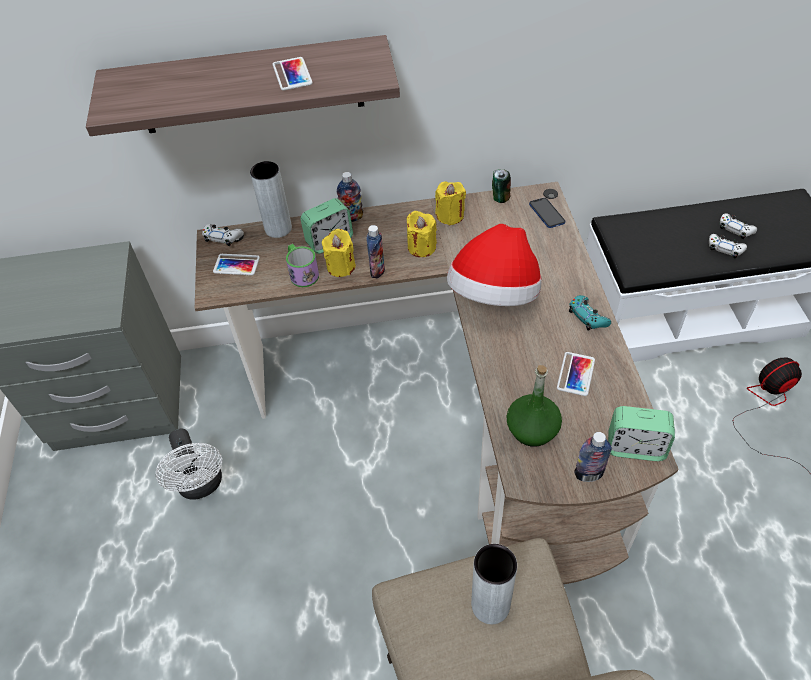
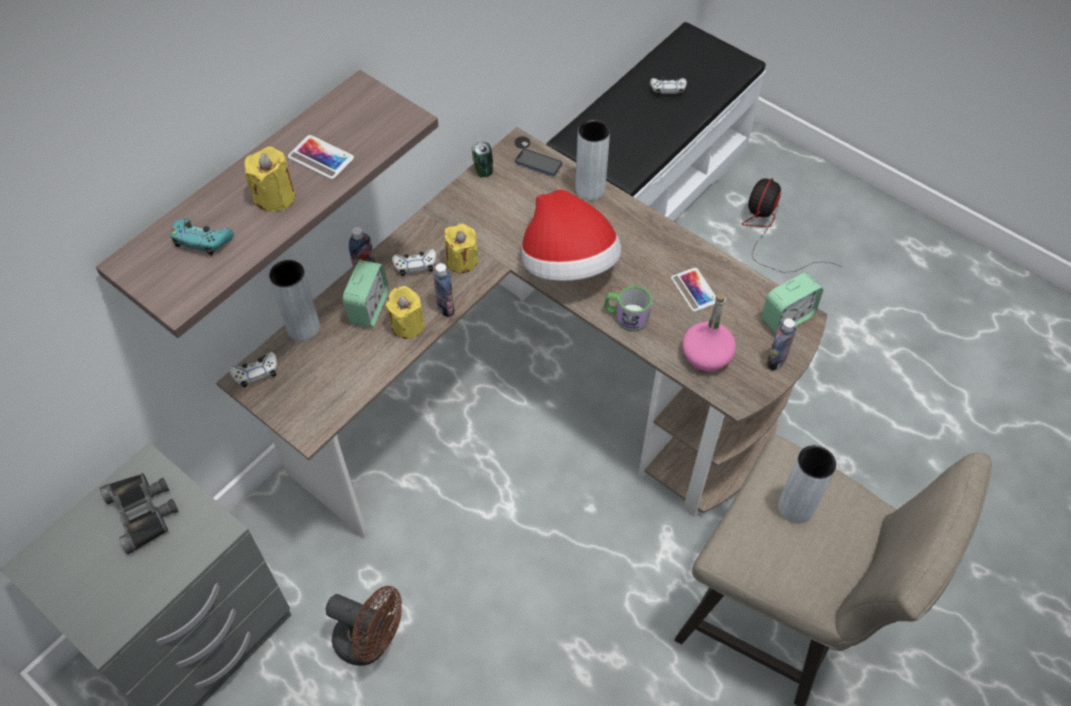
camera: 45 degrees left, 5 degrees up
white fan [156,428,222,499] -> brown fan [325,586,402,666]
phone [213,254,260,275] -> none
mug [286,244,319,287] -> mug moved to [604,286,652,332]
yellow candle [435,181,466,225] -> yellow candle moved to [245,146,295,212]
green bottle [506,365,562,447] -> pink bottle [682,293,736,372]
turquoise game controller [569,295,611,331] -> turquoise game controller moved to [170,218,234,256]
white game controller [709,234,747,259] -> white game controller moved to [392,249,436,276]
none -> black binoculars [100,473,178,554]
none -> grey vase [575,120,610,200]

